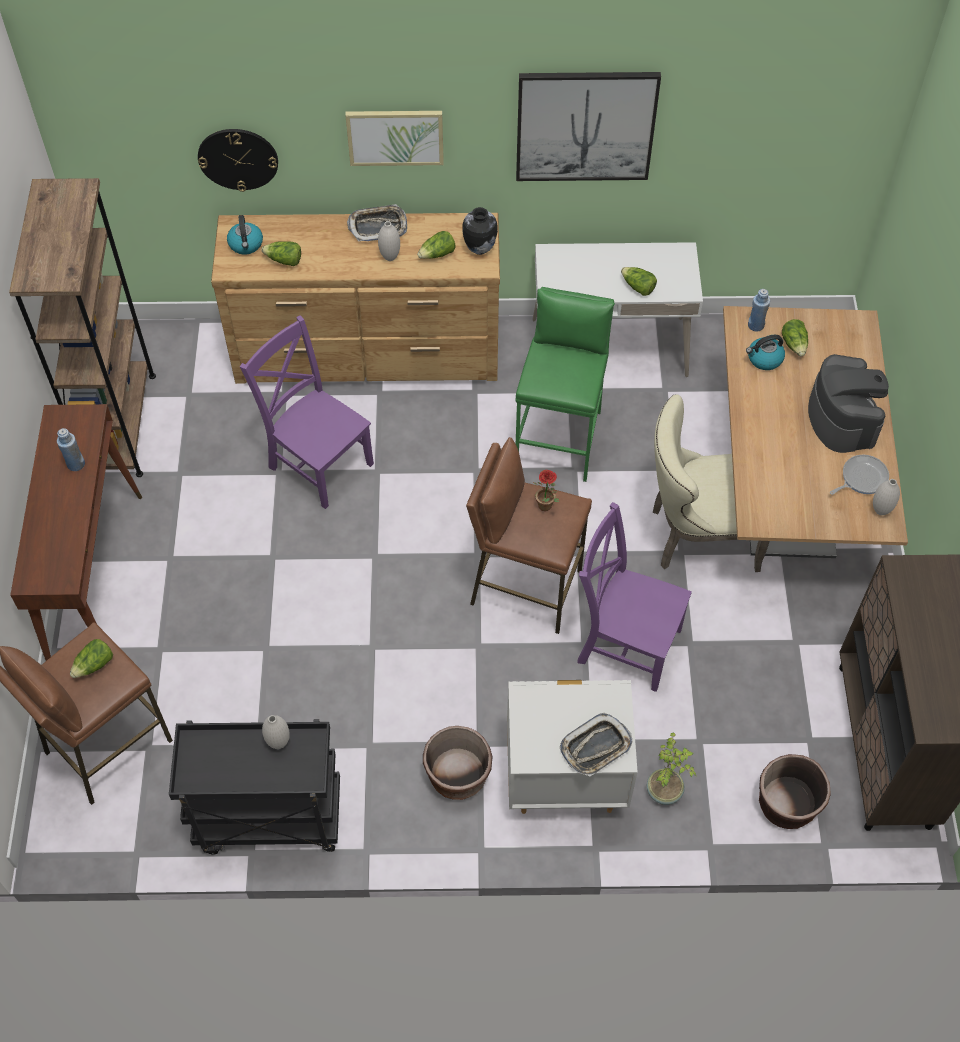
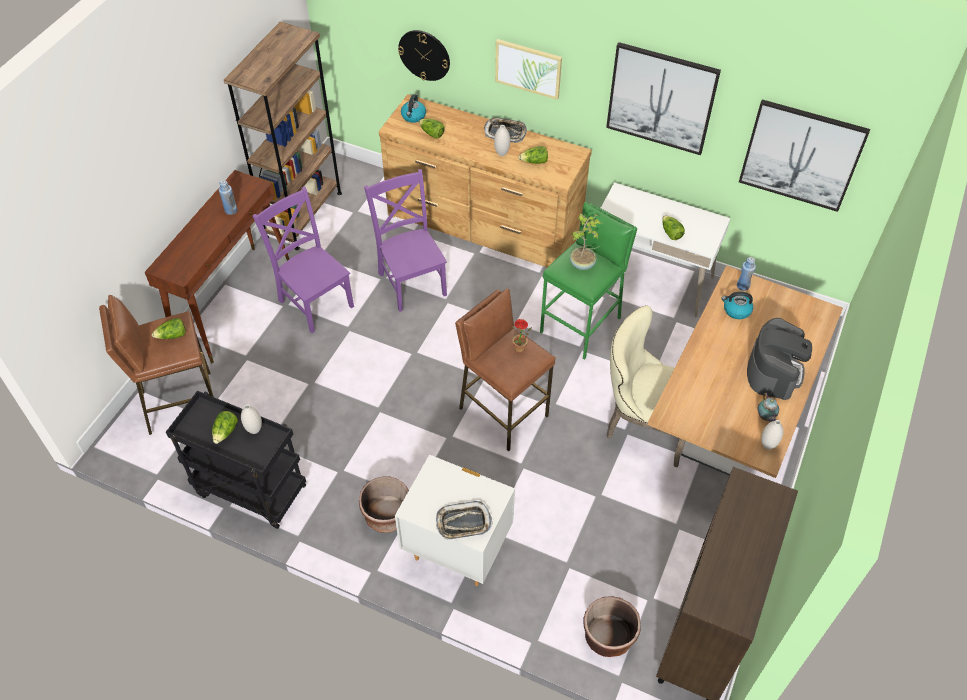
camera: 25 degrees right, 5 degrees down
vase [462,207,498,255] -> none
purple chair [577,502,692,692] -> purple chair moved to [253,186,354,333]
potted plant [647,732,696,805] -> potted plant moved to [570,214,602,270]
lettuce [782,319,808,356] -> lettuce moved to [212,411,238,444]
frying pan [830,455,889,495] -> teapot [758,393,779,422]
none -> picture [739,99,870,212]

